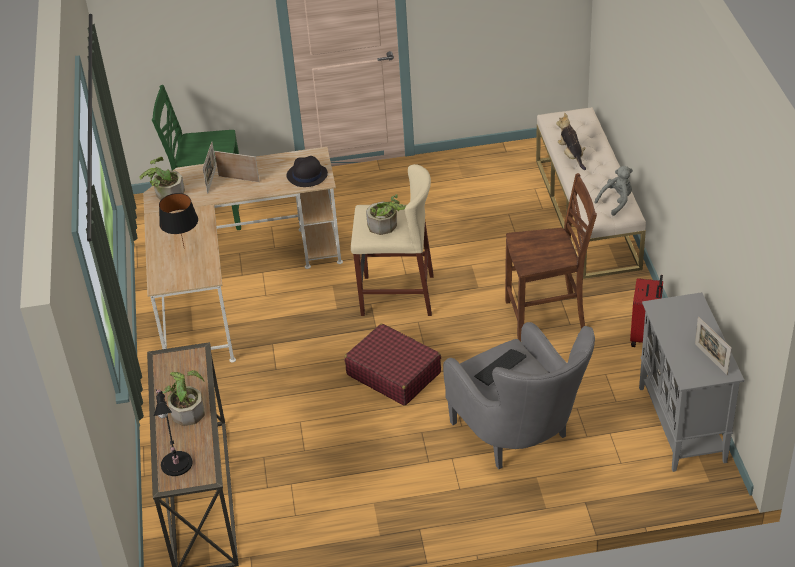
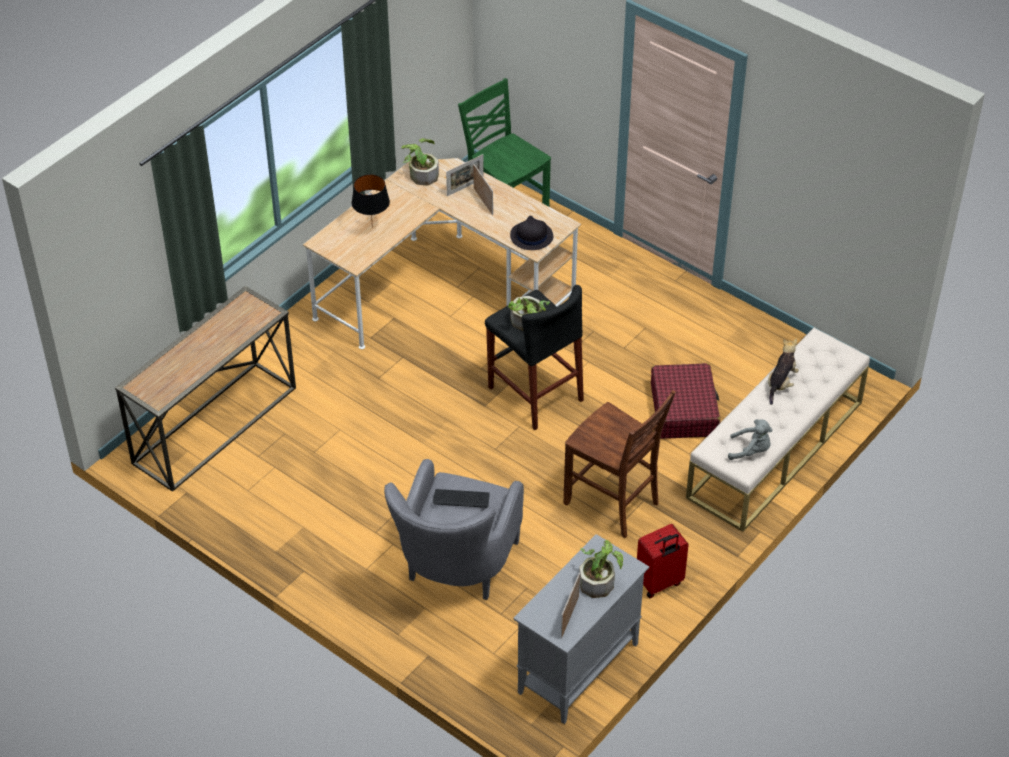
camera: 45 degrees right, 5 degrees up
black table lamp [154,389,192,476] -> none
potted plant [162,370,205,426] -> potted plant moved to [579,540,623,598]
red suitcase [344,324,441,406] -> red suitcase moved to [651,363,720,439]
beige stool [351,164,434,316] -> black stool [485,285,584,430]

